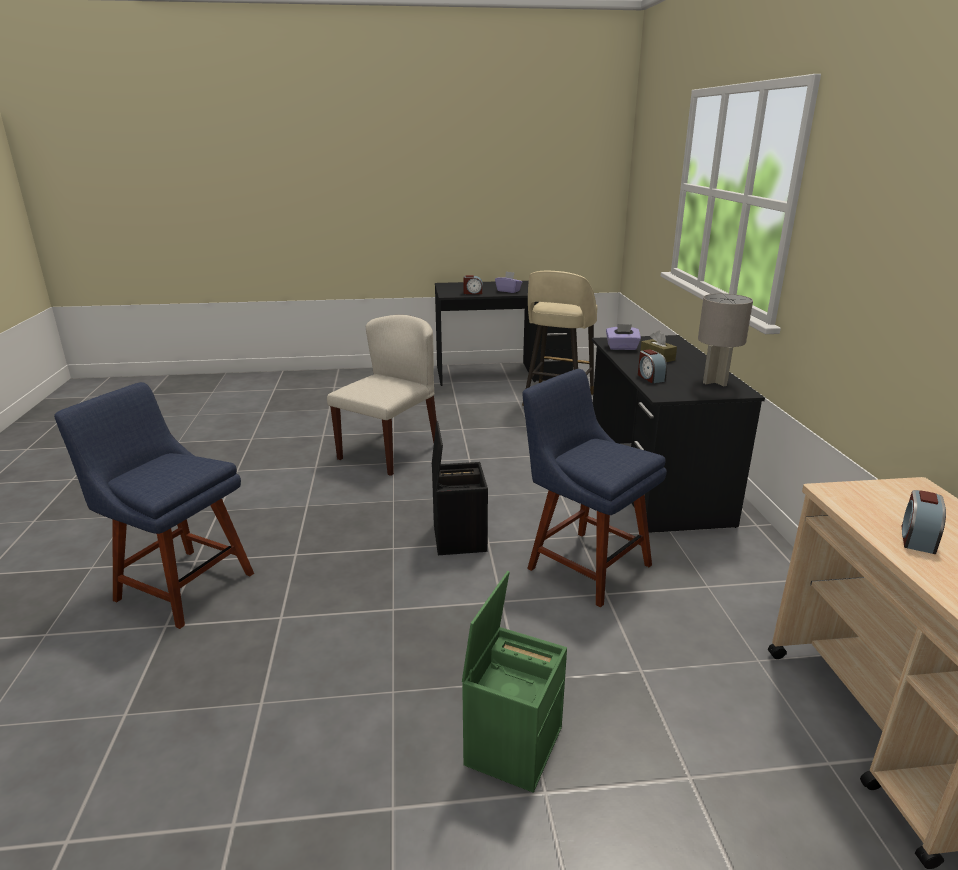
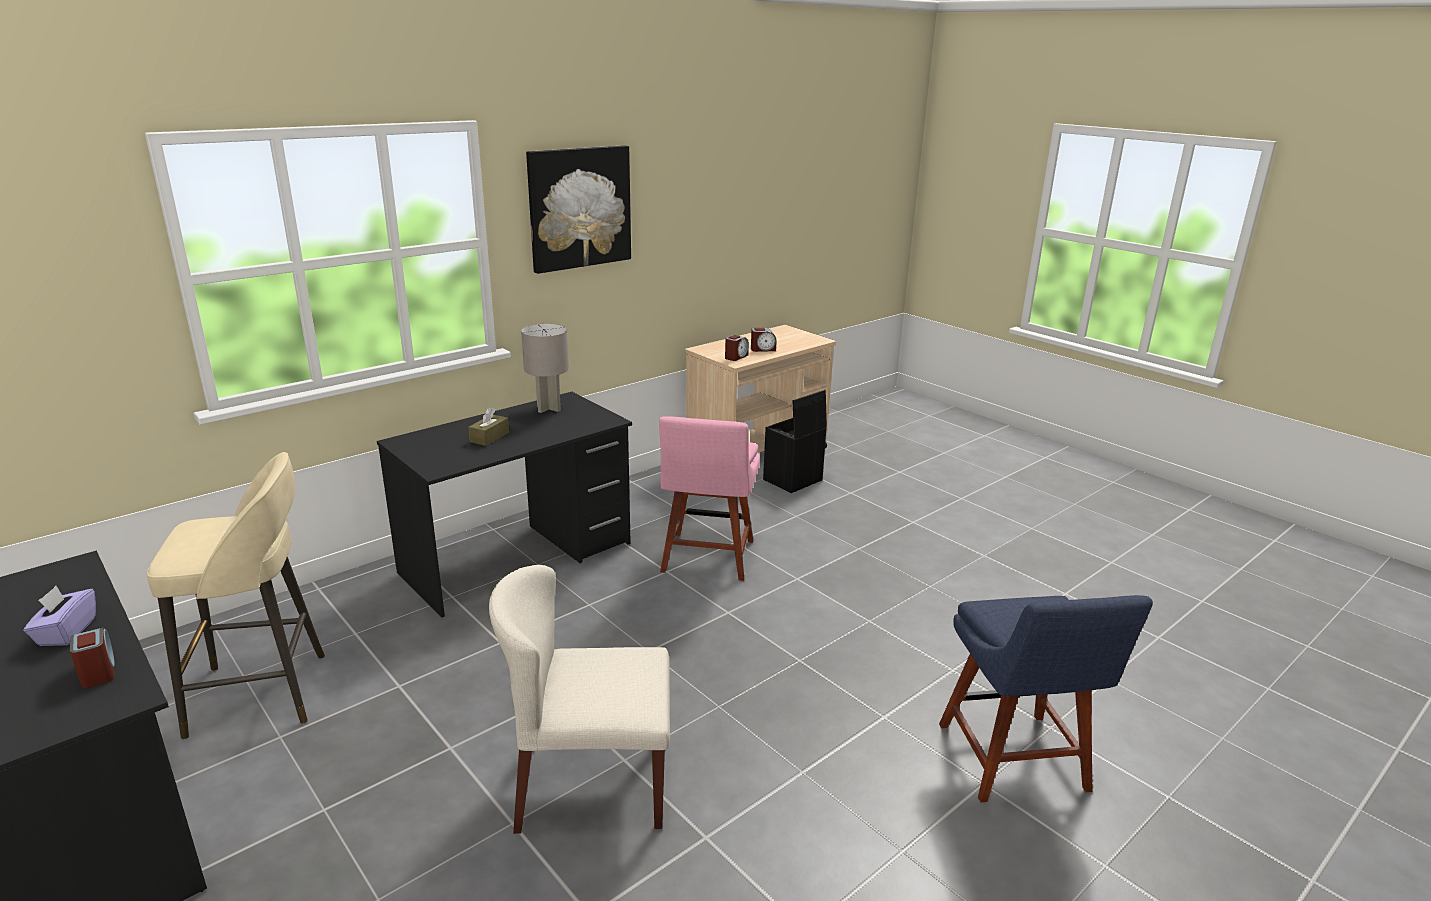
camera: 125 degrees left, 0 degrees up
black storage box [432,421,488,555] -> black storage box moved to [763,390,827,493]
green storage box [462,571,567,793] -> none
blue chair [522,369,667,607] -> pink chair [659,416,760,581]
purple tissue box [606,324,641,350] -> none
alarm clock [638,349,667,383] -> alarm clock moved to [725,335,749,361]
none -> picture [526,145,631,274]

